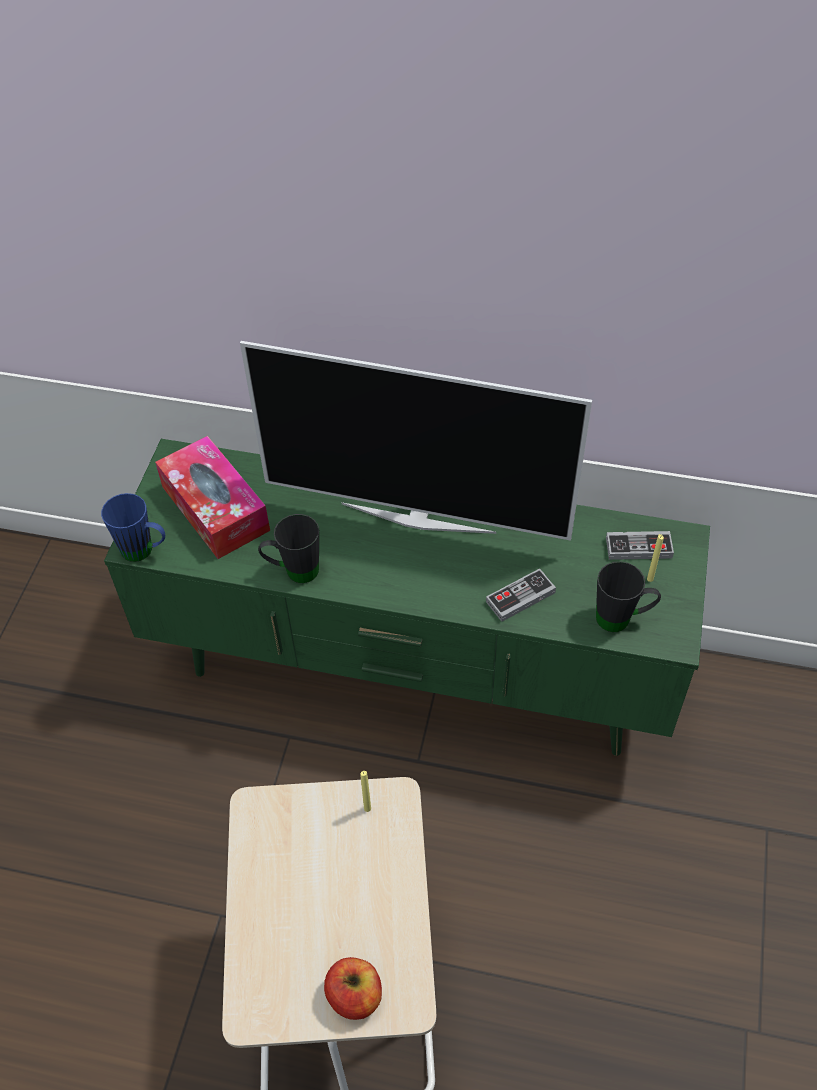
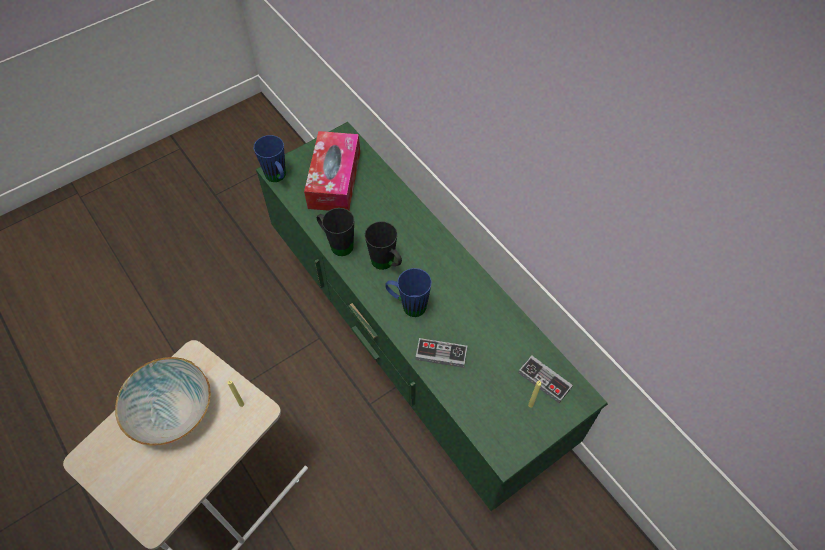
camera: 40 degrees right, 5 degrees up
television [240,341,592,541] -> none
apple [324,957,382,1020] -> none
black mug [596,562,661,632] -> black mug moved to [365,221,402,270]
none -> bowl [115,357,211,446]
none -> blue mug [385,268,432,317]

